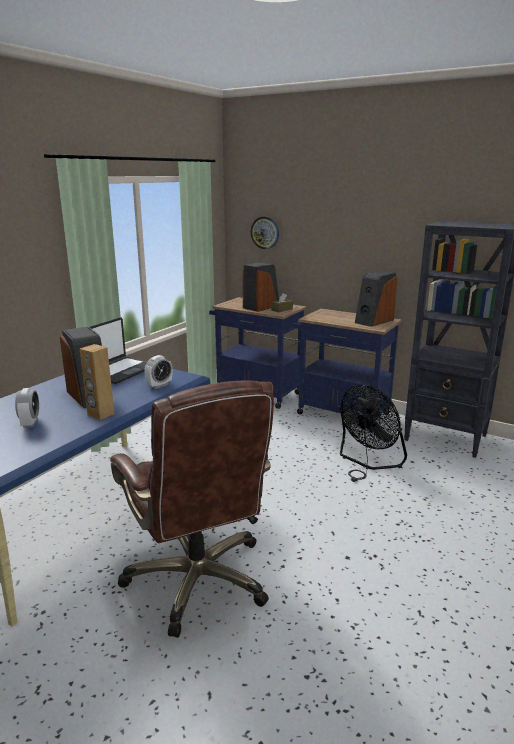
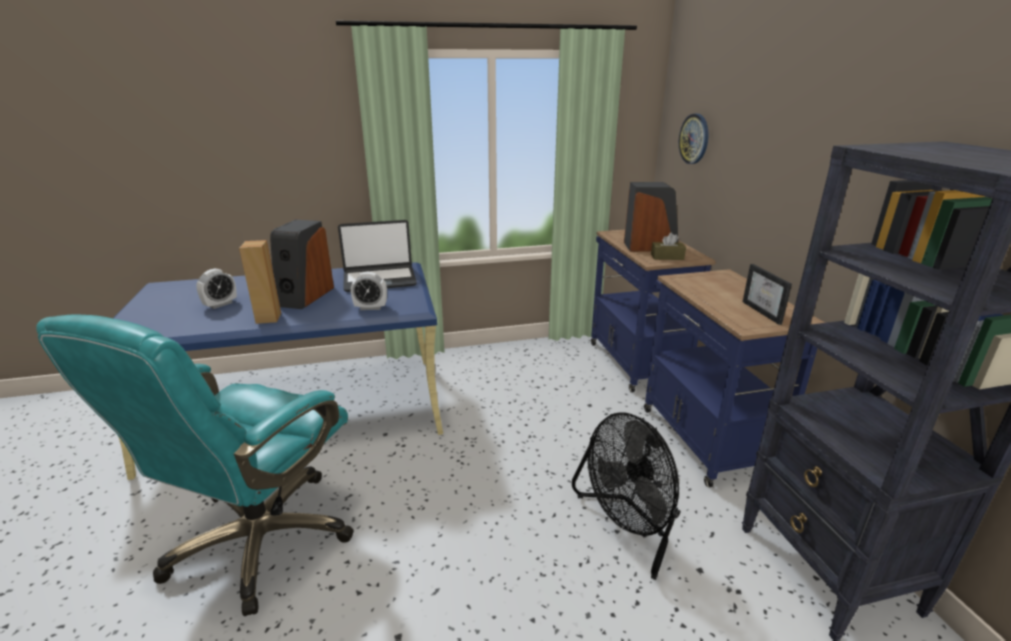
camera: 45 degrees right, 5 degrees up
brown office chair [110,381,274,638] -> turquoise office chair [36,315,354,616]
black fan [338,385,407,482] -> black fan turned 150 degrees clockwise [572,412,681,580]
speaker [355,271,398,327] -> picture frame [743,264,792,325]

